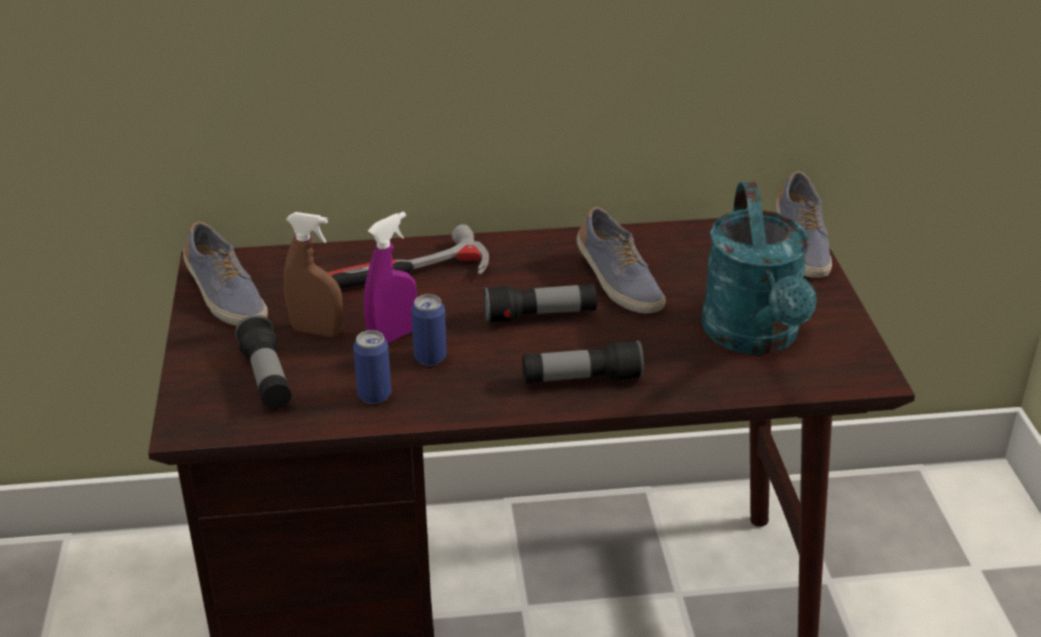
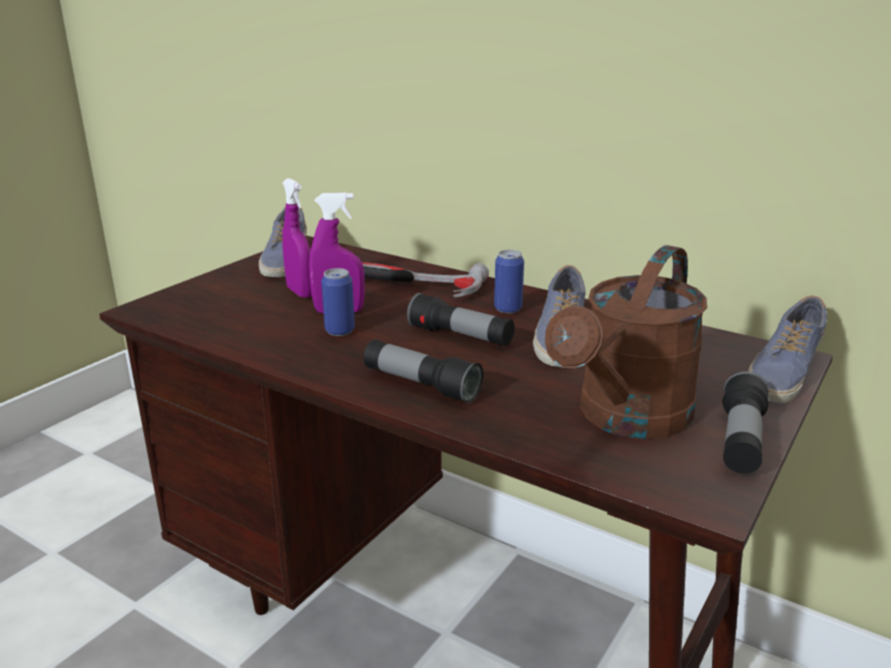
camera: 40 degrees right, 10 degrees down
flashlight [235,315,291,409] -> flashlight moved to [722,371,769,474]
brown spray bottle [284,212,343,337] -> purple spray bottle [282,178,312,298]
can [353,330,391,404] -> can moved to [494,250,524,313]
turquoise watering can [701,182,817,355] -> brown watering can [545,245,707,439]

